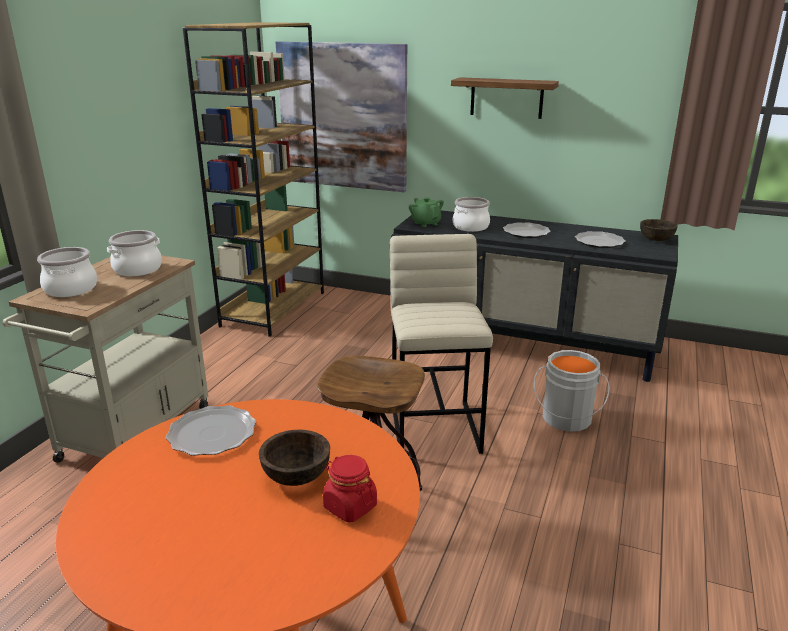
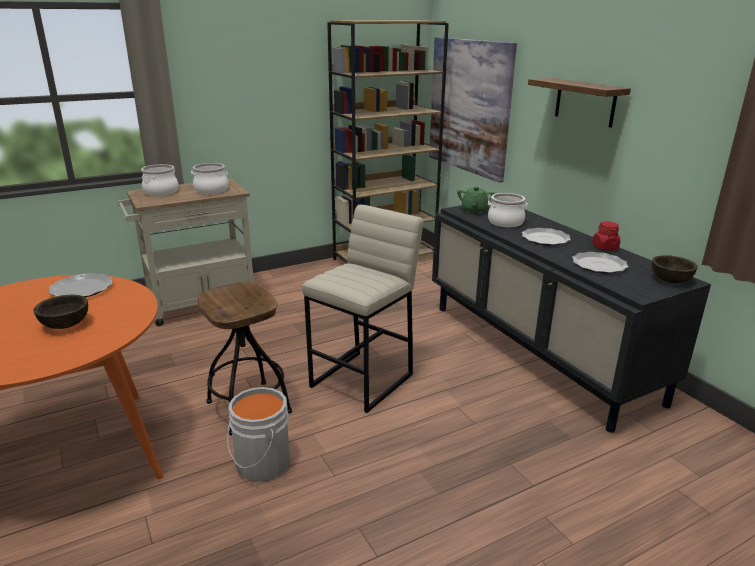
camera: 40 degrees right, 0 degrees up
red jar [323,455,377,522] -> red jar moved to [592,221,620,250]
grey bucket [534,350,609,432] -> grey bucket moved to [227,387,290,481]

